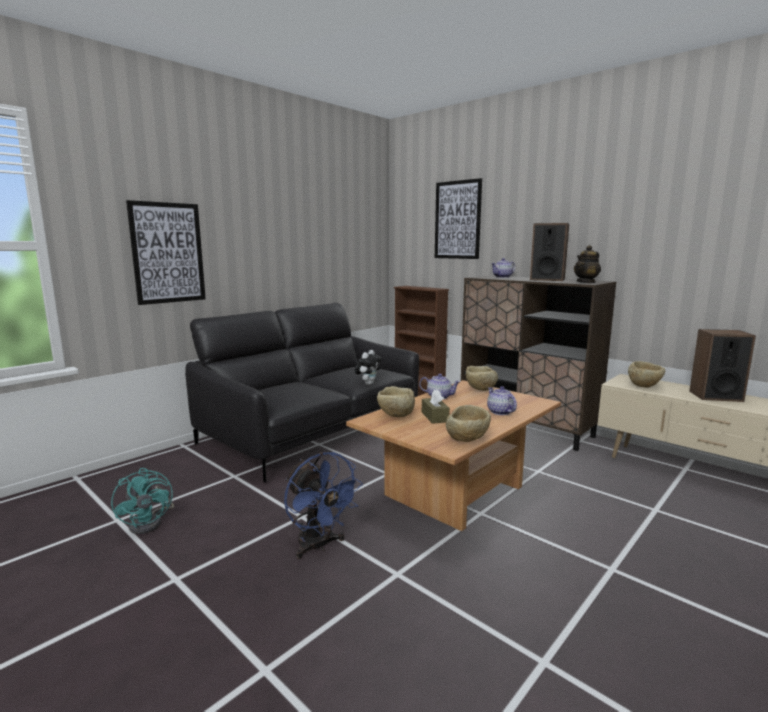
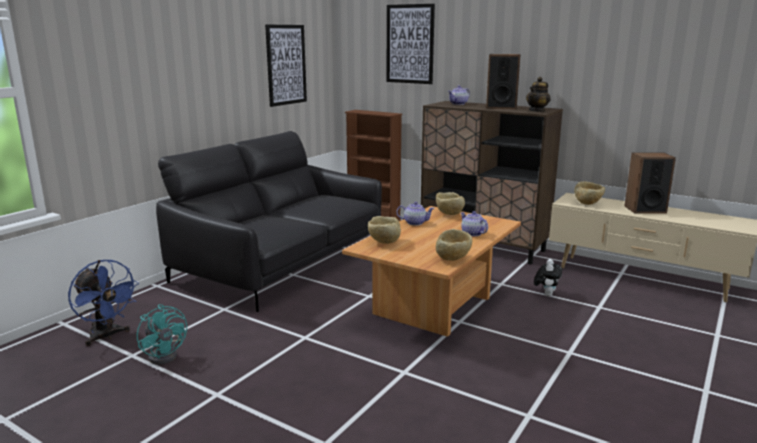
camera: 10 degrees left, 5 degrees up
picture [126,200,206,305] -> picture moved to [265,25,307,107]
blue fan [284,452,363,559] -> blue fan moved to [68,260,139,346]
plush toy [355,350,382,385] -> plush toy moved to [534,259,562,296]
brown tissue box [422,390,450,424] -> none

